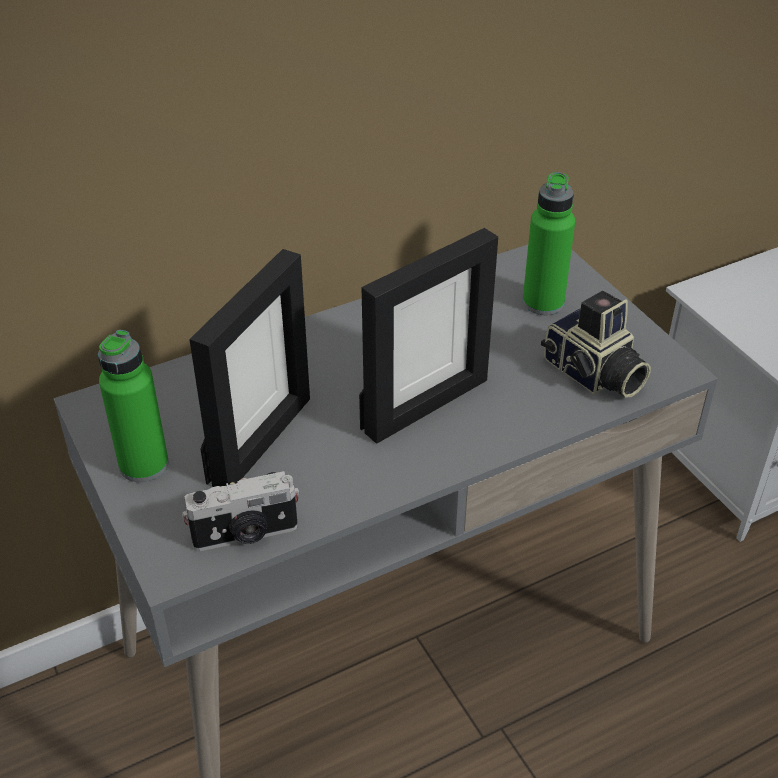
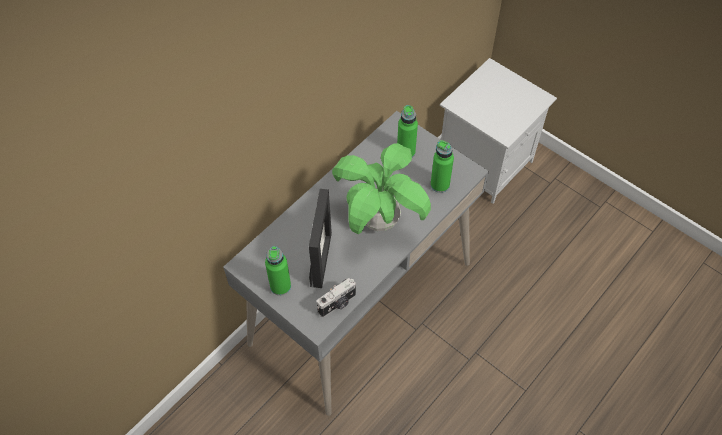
camera: 20 degrees left, 15 degrees up
picture frame [359,228,498,444] -> potted plant [332,143,431,234]
camera [541,291,651,398] -> green bottle [430,140,454,193]

